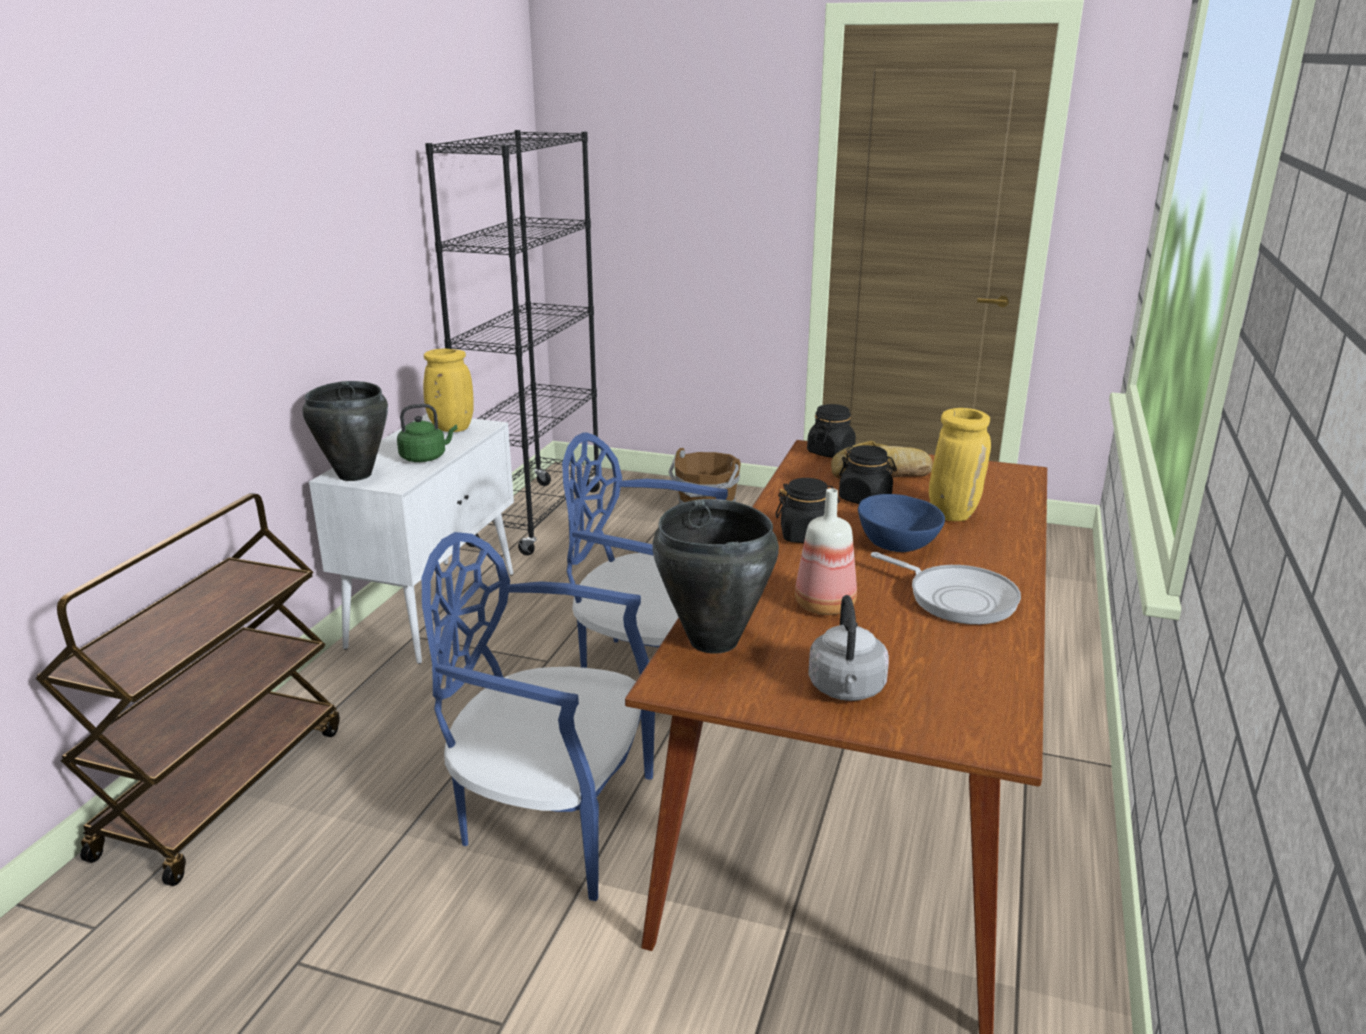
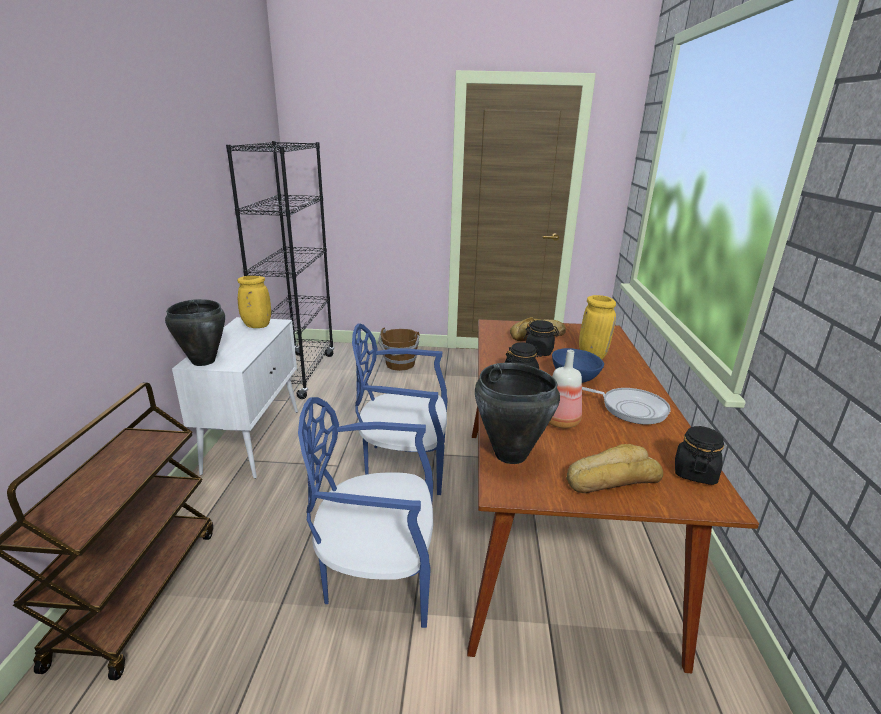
camera: 15 degrees left, 0 degrees up
green kettle [397,404,457,462] -> none
black jar [807,404,856,458] -> black jar moved to [675,426,724,485]
grey kettle [808,595,889,701] -> bread [566,444,663,493]

